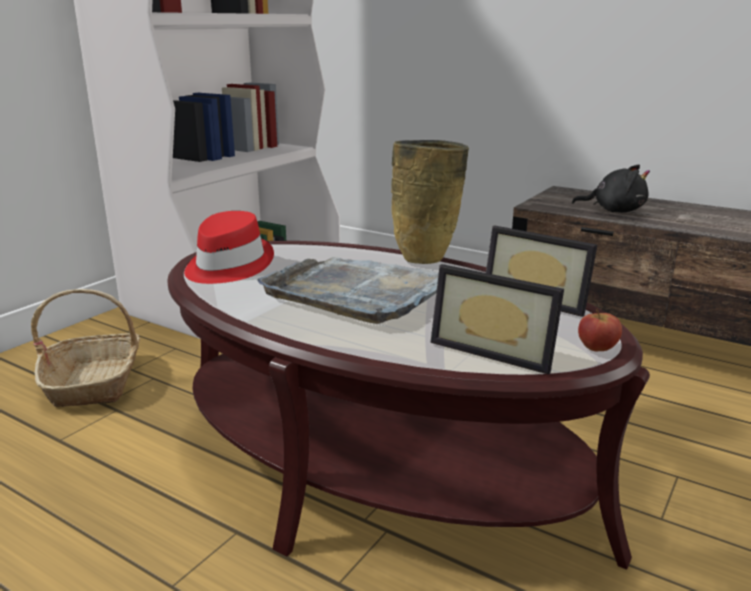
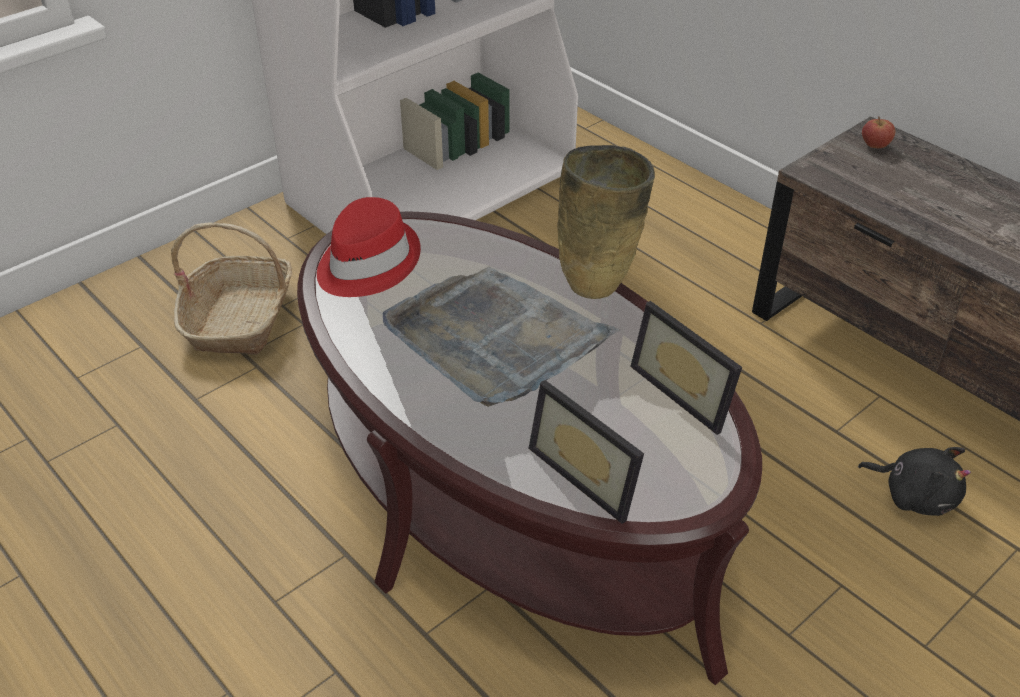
camera: 15 degrees right, 20 degrees up
black plush toy [572,165,650,213] -> black plush toy moved to [858,447,971,516]
apple [578,308,622,351] -> apple moved to [862,116,895,148]

